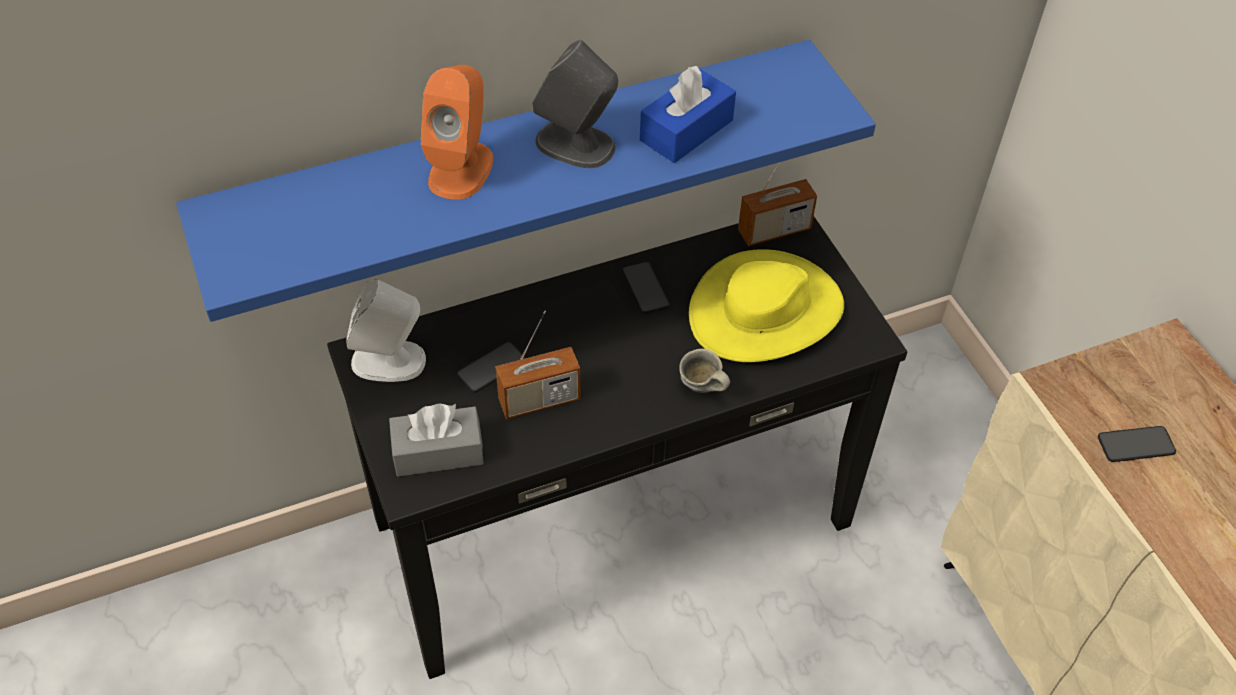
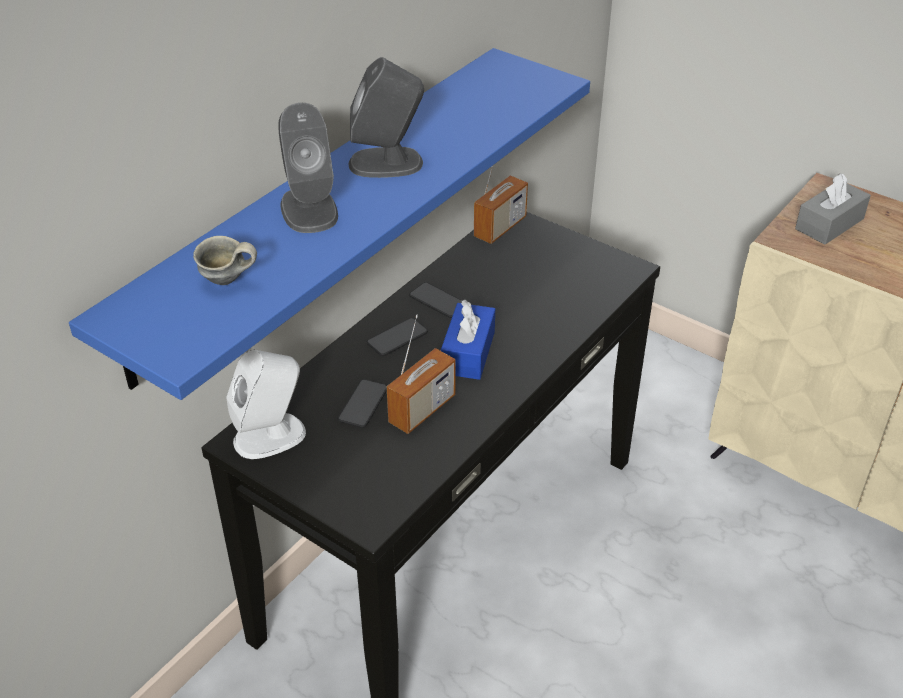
camera: 30 degrees left, 10 degrees down
grey tissue box [389,404,484,476] -> grey tissue box moved to [795,173,871,245]
orange speaker [421,65,494,199] -> grey speaker [278,103,338,233]
blue tissue box [640,66,736,163] -> blue tissue box moved to [441,300,495,380]
grey mug [679,349,730,393] -> grey mug moved to [193,236,257,285]
yellow hat [689,249,844,362] -> none
phone [1098,426,1176,462] -> phone moved to [367,318,428,356]

